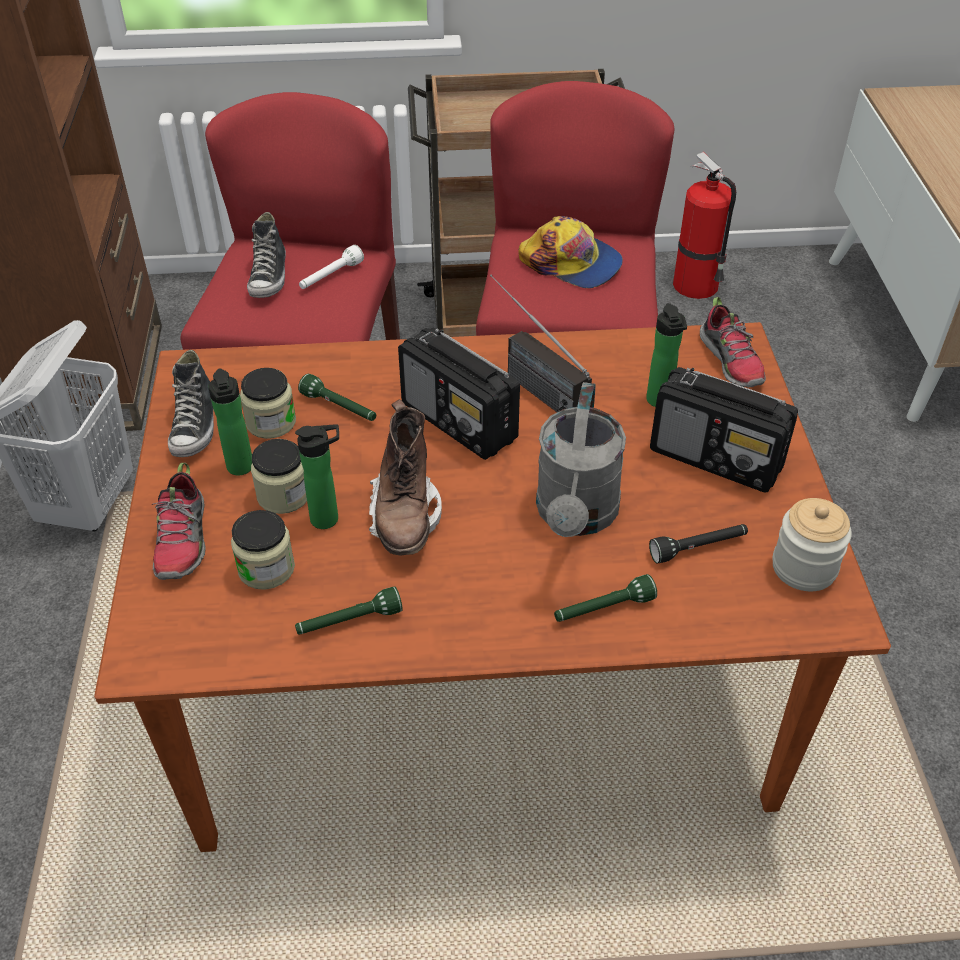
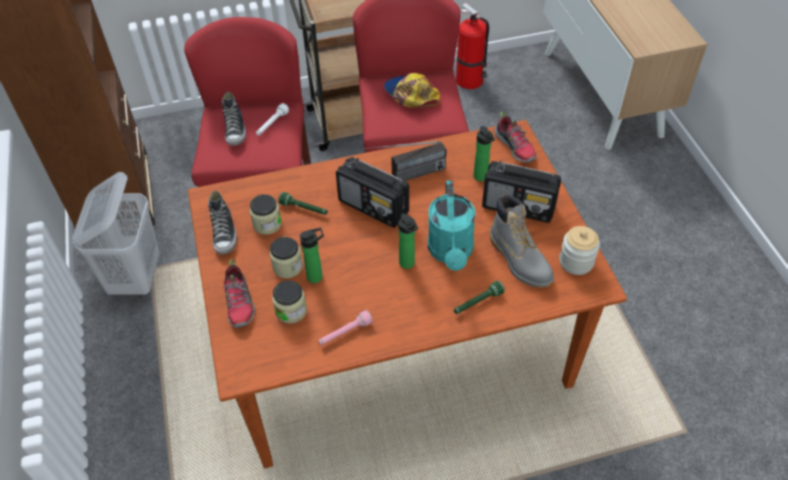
camera: 10 degrees left, 5 degrees up
bottle [208,369,252,475] -> bottle moved to [398,213,418,269]
green flashlight [295,586,403,635] -> pink flashlight [318,310,373,345]
brown boot [369,399,442,556] -> none
radio [490,274,592,412] -> radio turned 60 degrees counterclockwise [363,141,447,181]
cap [518,216,623,288] -> cap turned 150 degrees counterclockwise [384,73,440,108]
grey watering can [536,382,626,537] -> turquoise watering can [428,181,476,271]
black flashlight [649,524,748,563] -> grey boot [490,194,554,288]

